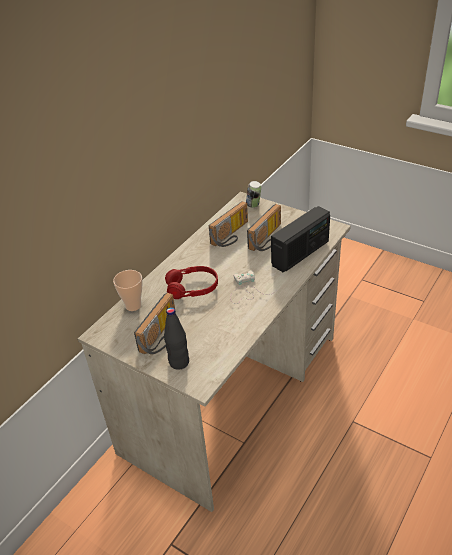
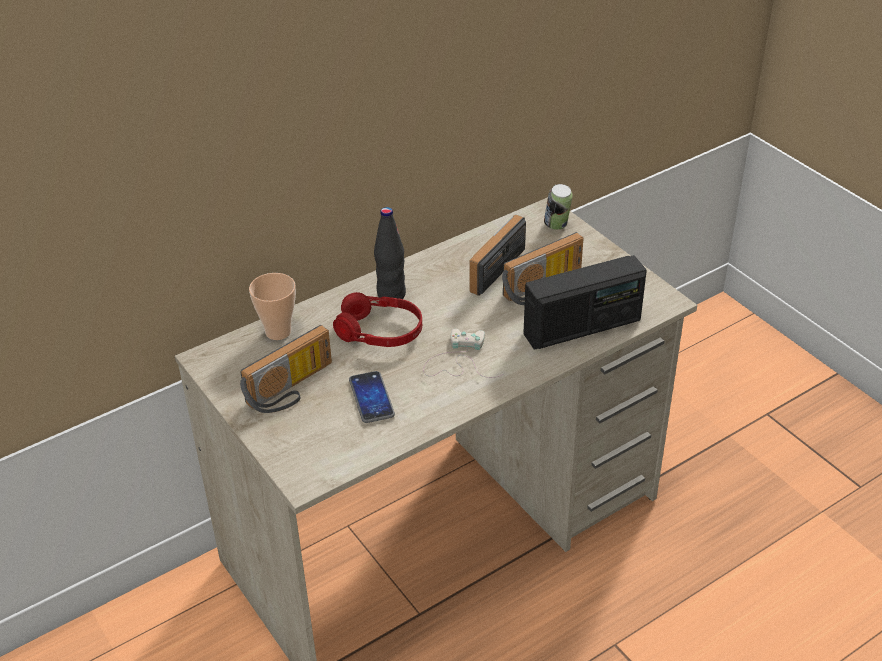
camera: 20 degrees right, 0 degrees up
black bottle [164,307,189,370] -> black bottle moved to [374,207,406,299]
radio [209,201,248,247] -> radio turned 150 degrees clockwise [469,215,526,296]
none -> phone [349,371,395,423]

